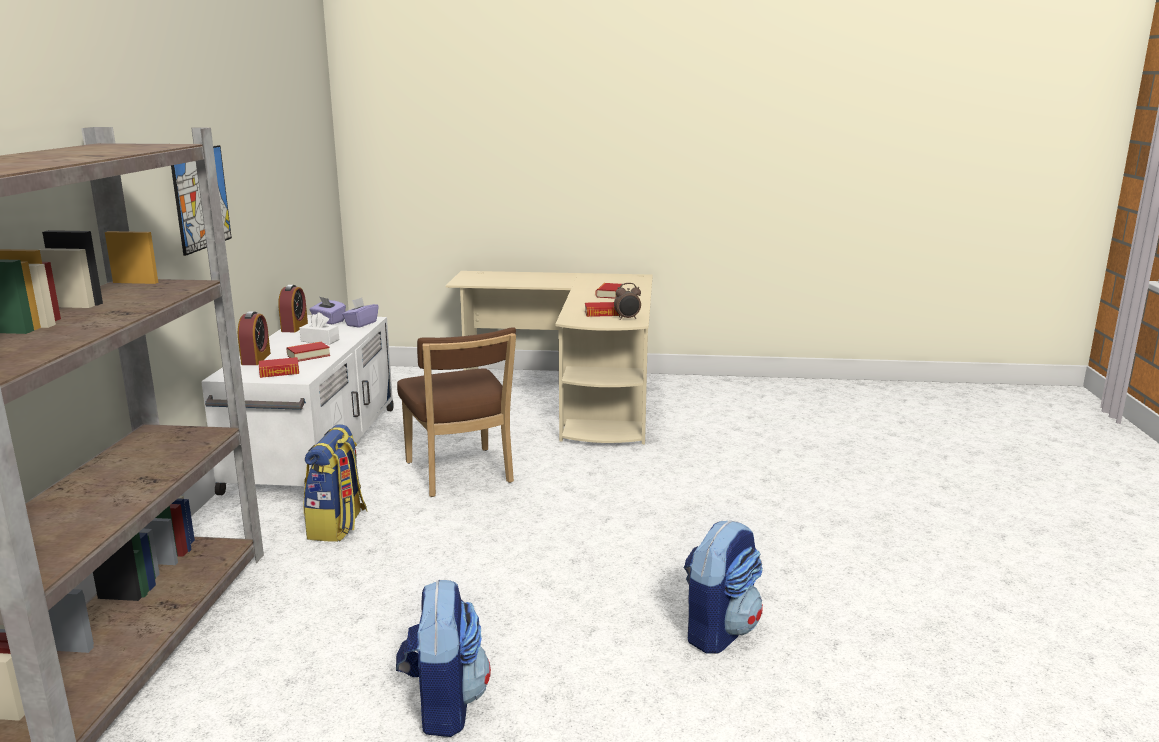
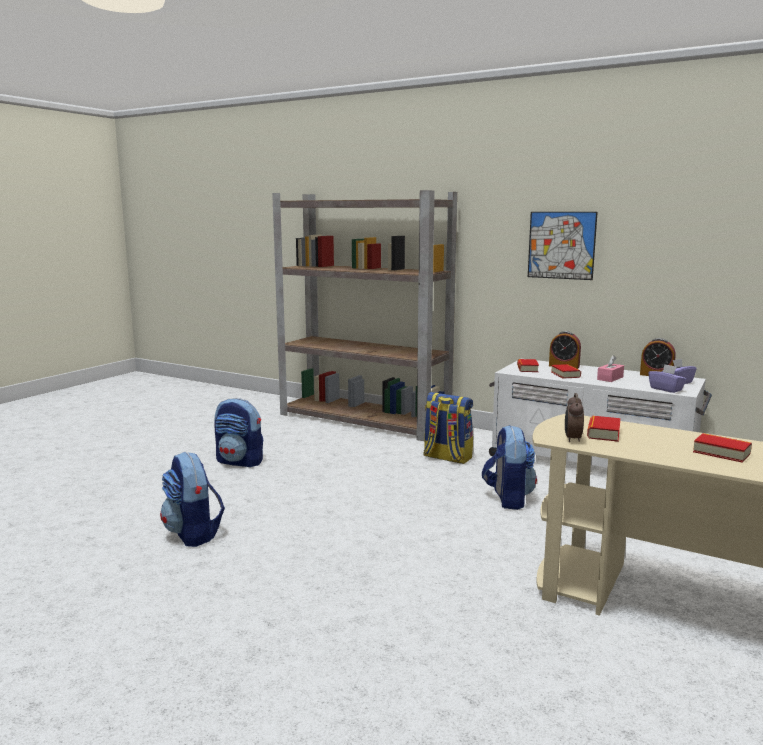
camera: 115 degrees right, 5 degrees down
white tissue box [299,312,339,344] -> pink tissue box [597,355,624,382]
brown chair [397,327,516,497] -> backpack [482,425,537,510]

